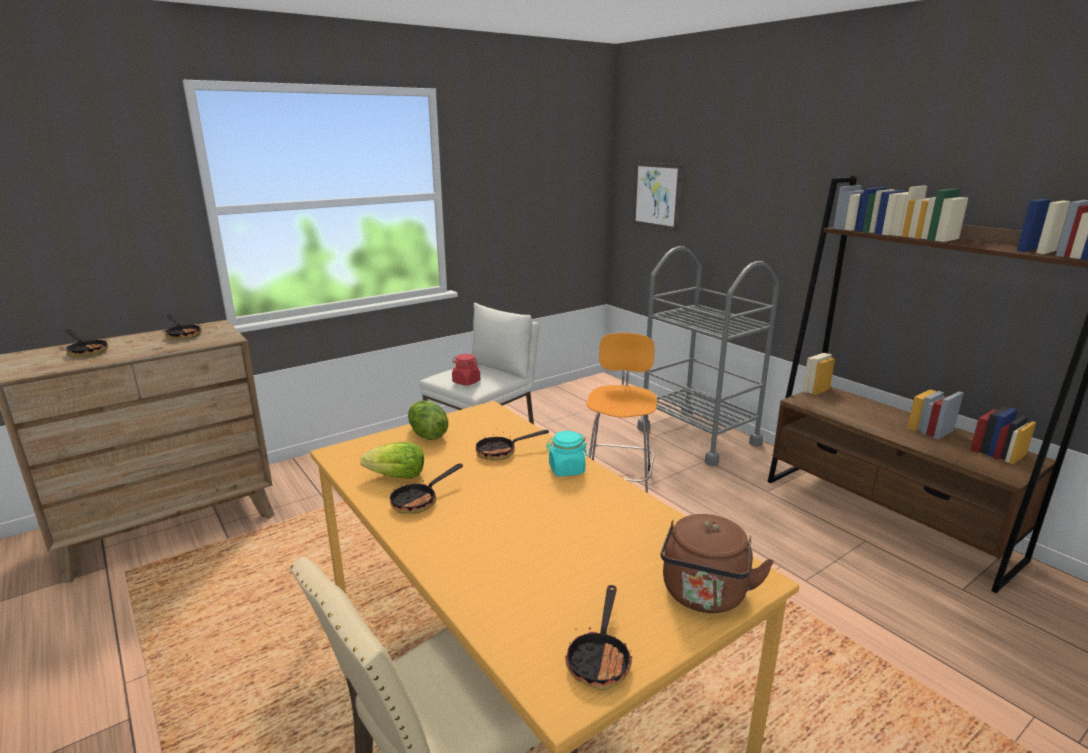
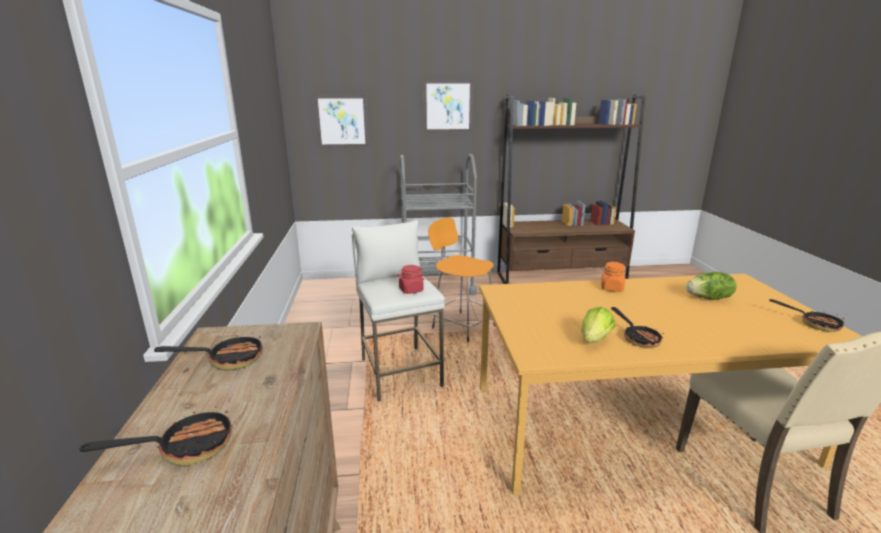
camera: 60 degrees left, 0 degrees up
lettuce [408,401,448,440] -> lettuce moved to [686,272,737,300]
frying pan [476,430,549,460] -> none
turquoise jar [546,431,588,476] -> orange jar [601,262,625,292]
brown kettle [661,514,774,613] -> none
none -> picture [423,80,473,132]

